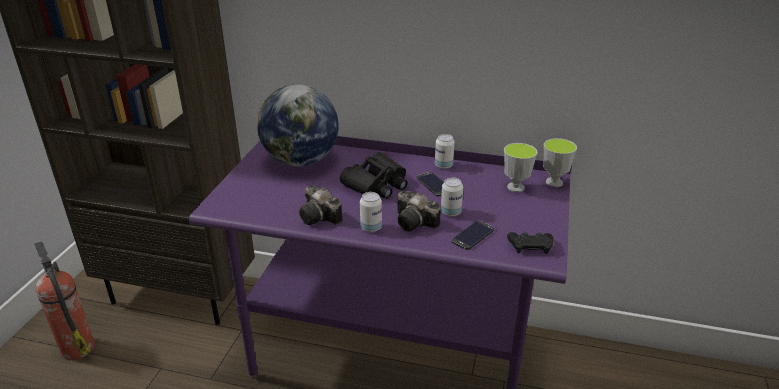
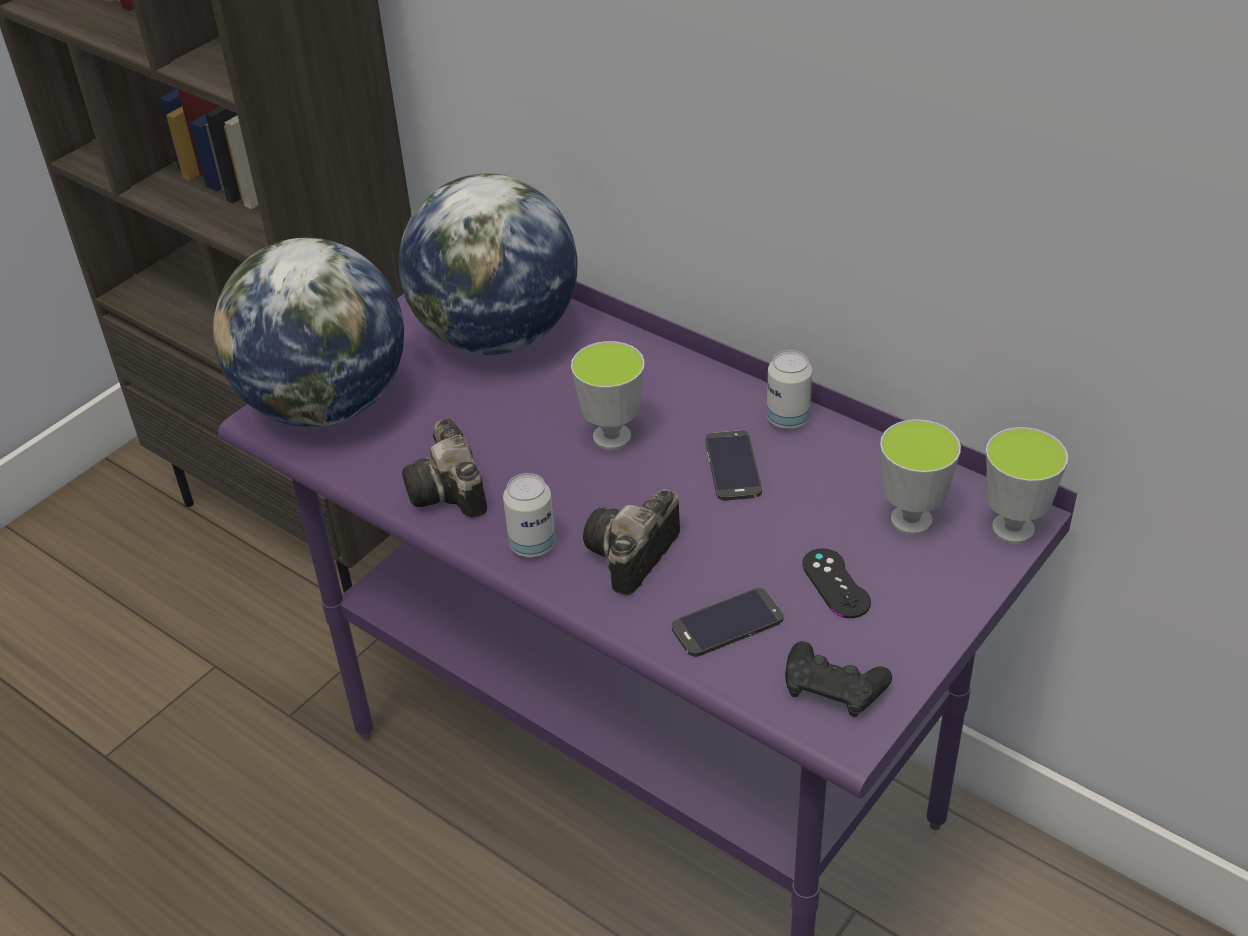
camera: 25 degrees right, 10 degrees up
fire extinguisher [34,241,95,360] -> none
black binoculars [340,152,408,199] -> cup [571,341,645,450]
camera [396,191,441,231] -> camera turned 60 degrees clockwise [583,489,680,596]
can [441,177,463,217] -> none
none -> globe [213,238,404,427]
none -> black game controller [802,548,871,618]

